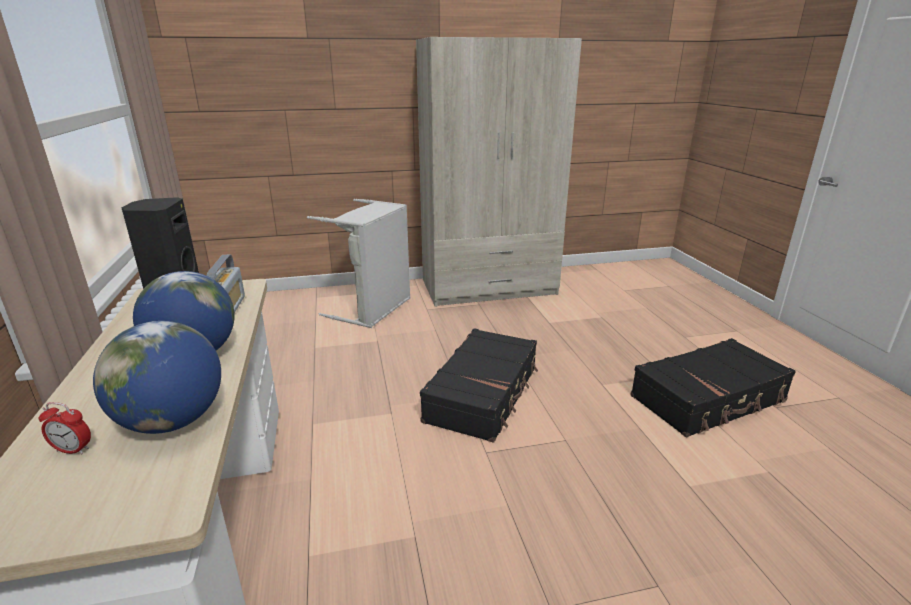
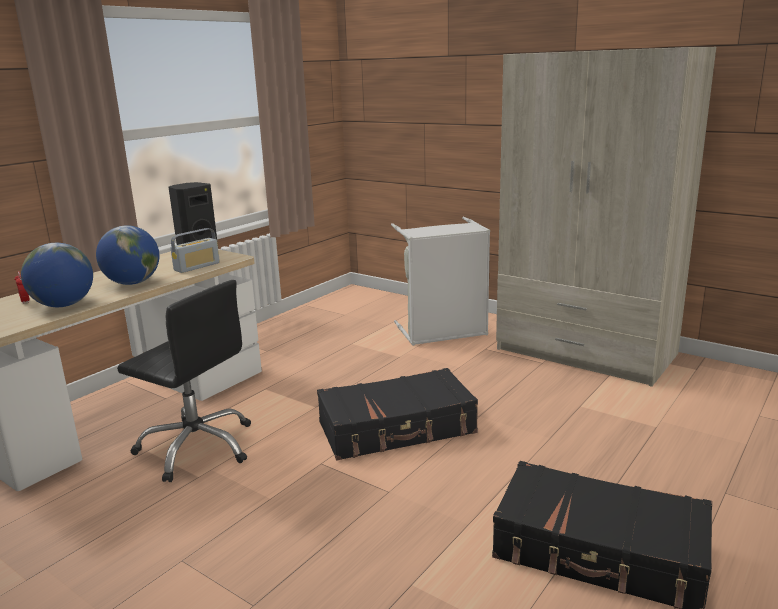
camera: 50 degrees right, 5 degrees down
none -> black office chair [117,280,251,482]

